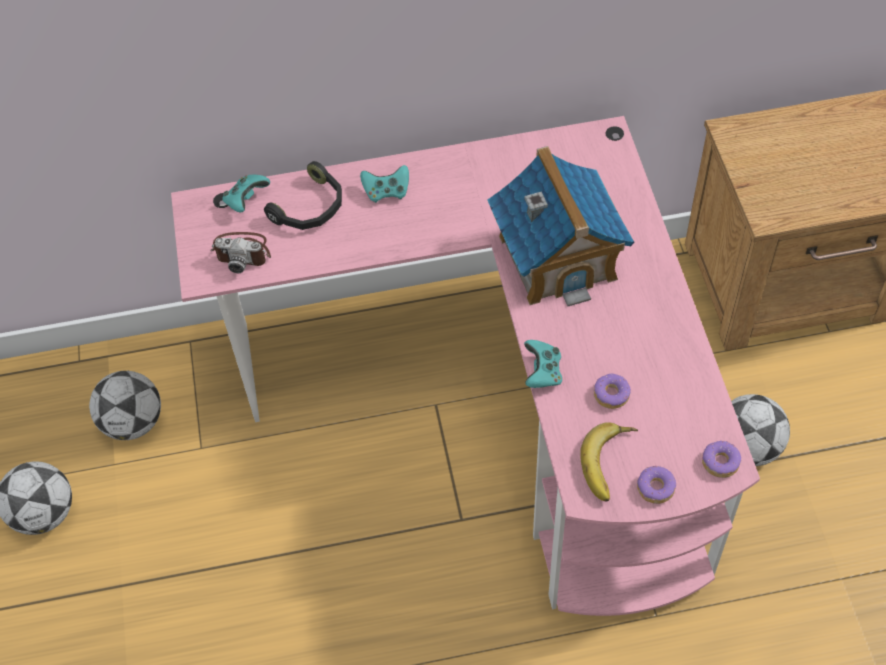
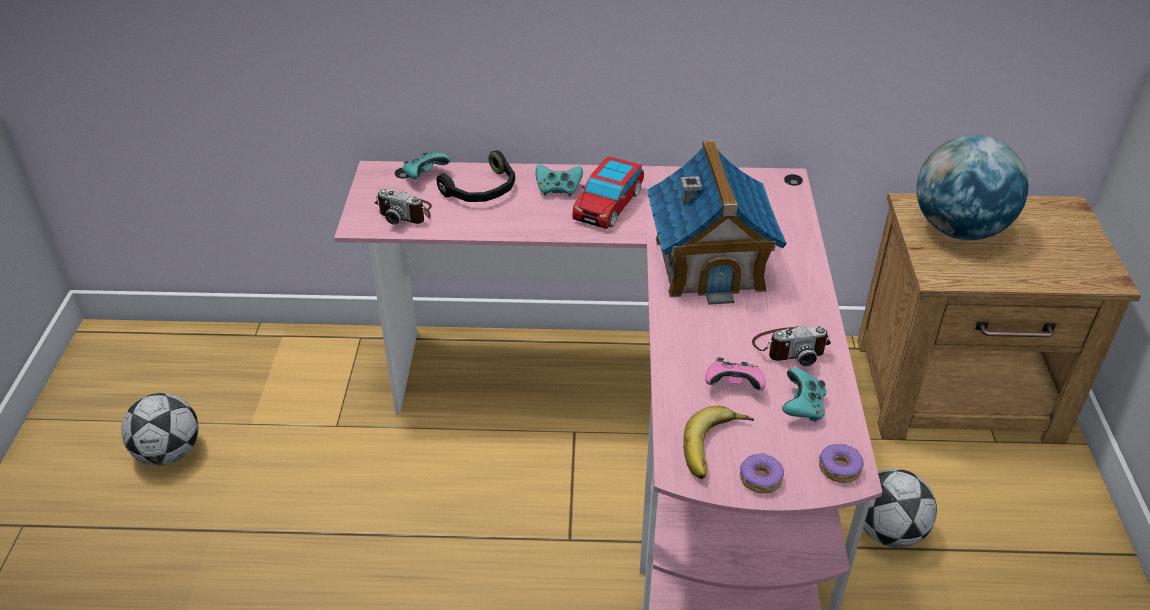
camera: 10 degrees right, 15 degrees down
football [89,371,161,440] -> none
turquoise game controller [524,340,562,388] -> turquoise game controller moved to [782,368,826,422]
donut [594,374,631,409] -> pink game controller [705,358,766,390]
none -> toy car [573,156,644,229]
none -> camera [752,325,831,366]
none -> globe [917,135,1028,240]

